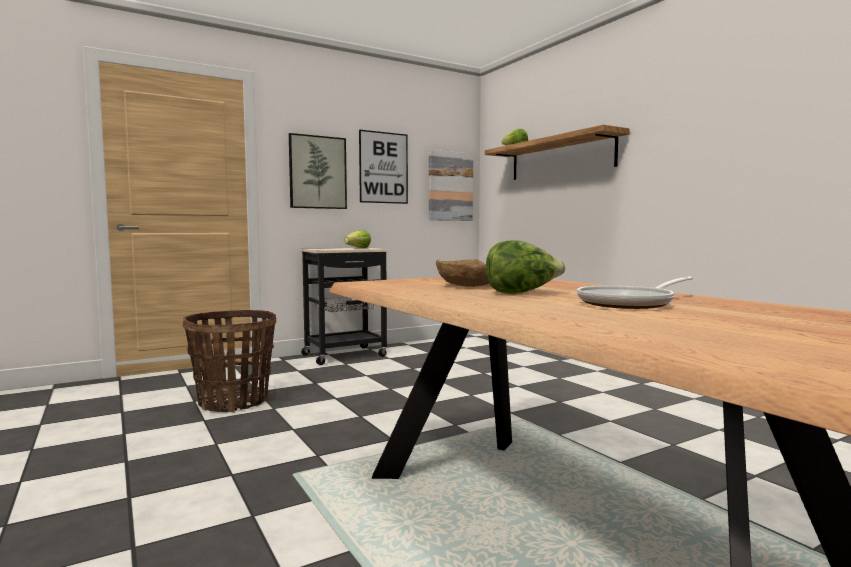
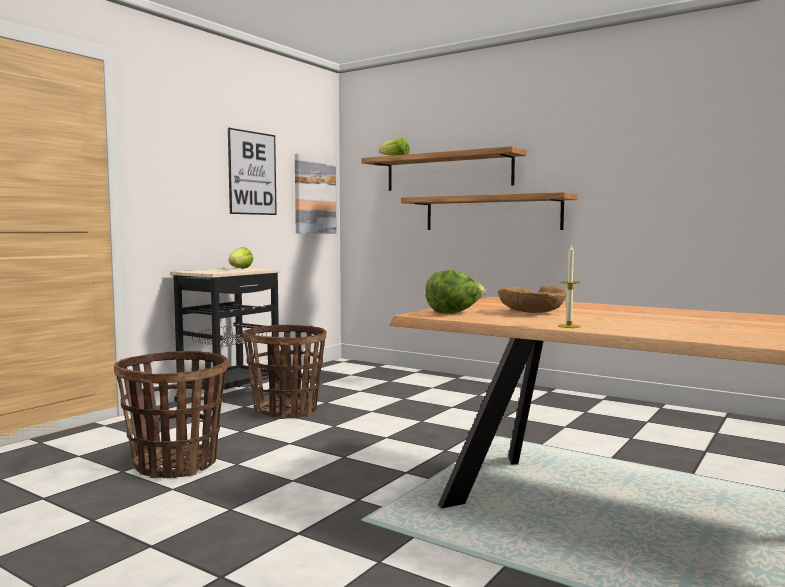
camera: 25 degrees left, 0 degrees up
picture [289,133,347,209] -> none
lettuce [486,240,565,294] -> lettuce moved to [425,270,486,314]
frying pan [577,276,693,309] -> none
none -> basket [243,324,327,419]
none -> shelf [401,192,577,230]
none -> candle [558,244,581,328]

